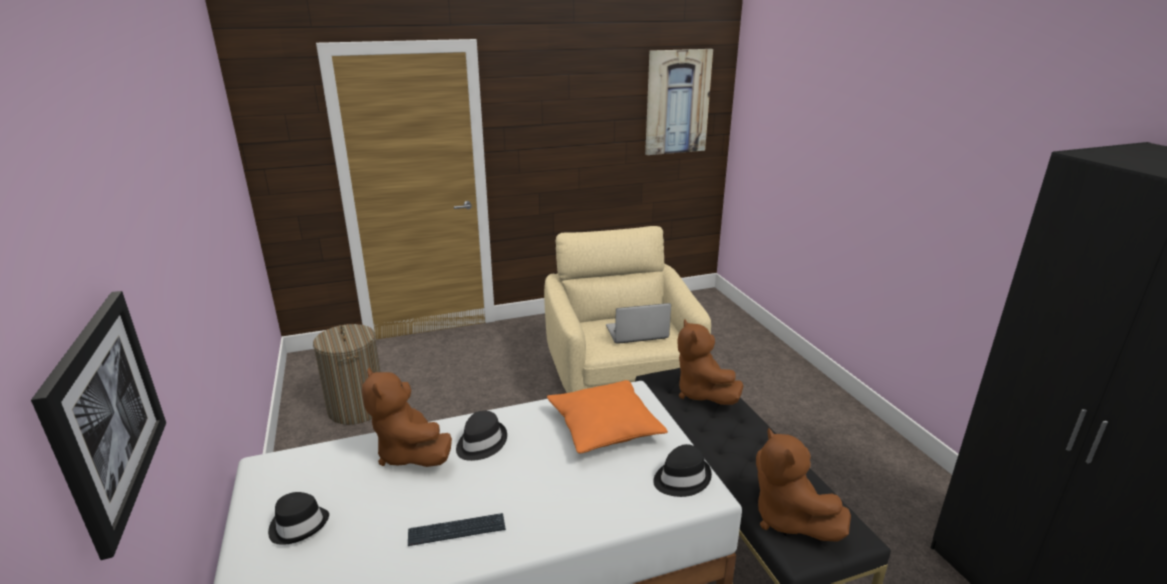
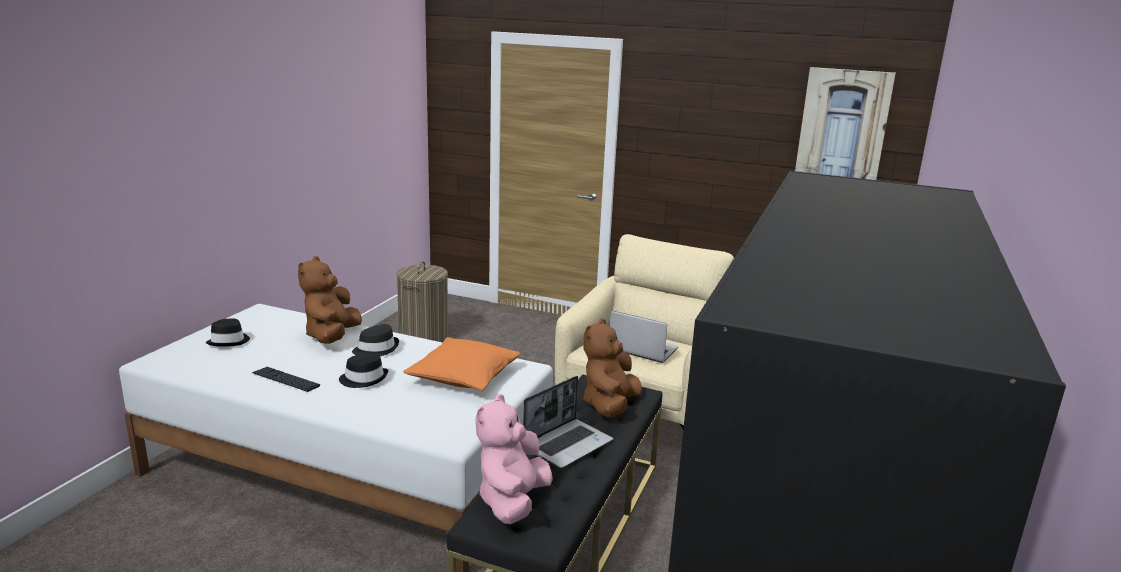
camera: 40 degrees right, 5 degrees down
picture [31,291,166,560] -> none
black hat [653,444,712,497] -> black hat moved to [339,353,388,388]
brown plush toy [756,428,851,542] -> pink plush toy [476,394,553,524]
none -> laptop [523,376,613,468]

